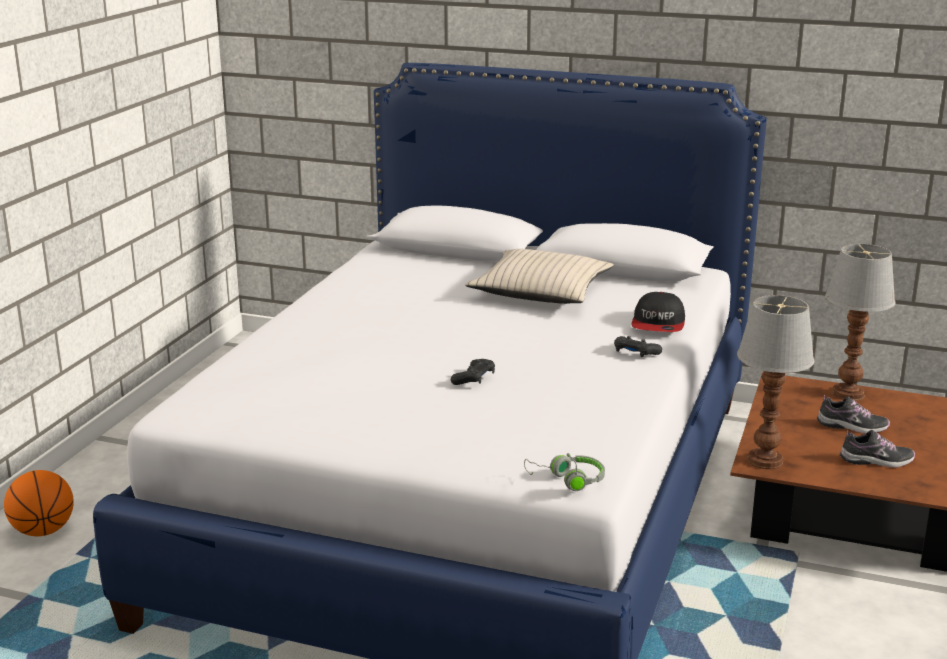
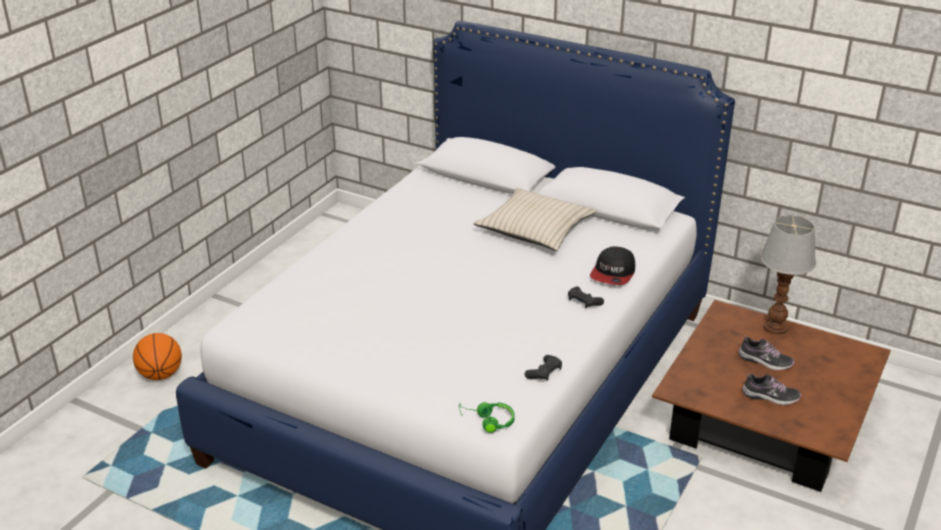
camera: 10 degrees right, 10 degrees up
black game controller [451,359,495,385] -> black game controller moved to [525,355,562,381]
grey headphones [524,453,605,491] -> green headphones [459,402,515,433]
table lamp [737,295,815,469] -> none

